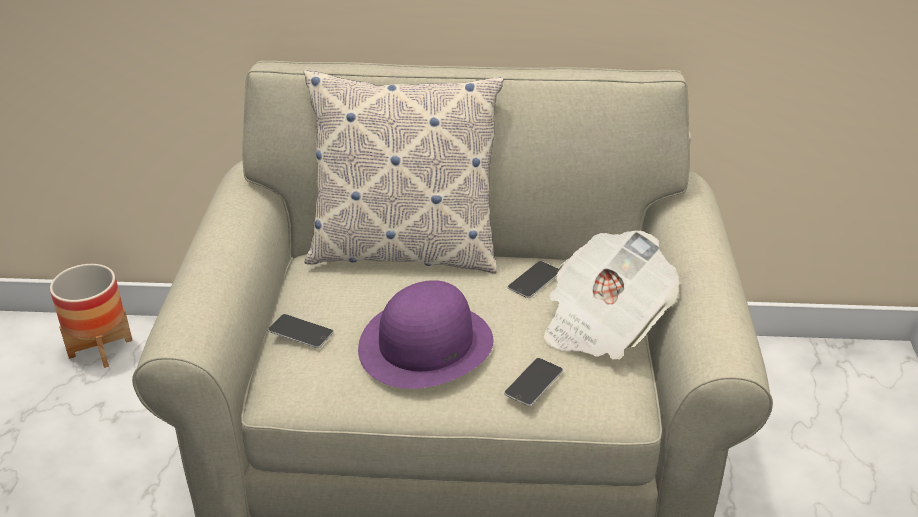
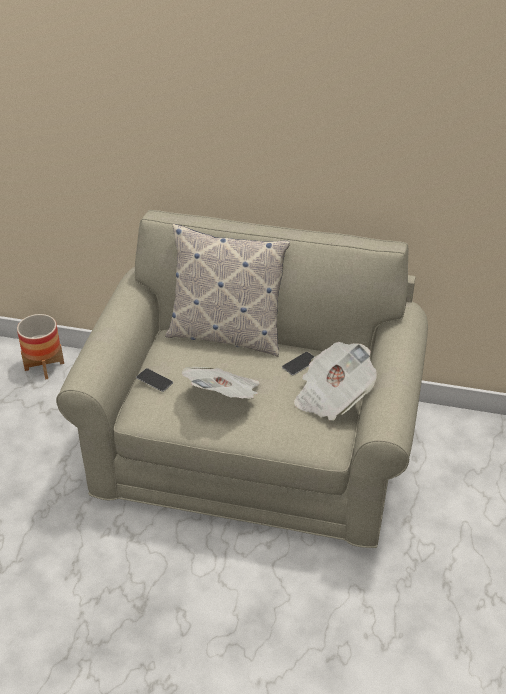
camera: 10 degrees right, 5 degrees up
purple hat [358,280,494,389] -> newspaper [182,367,260,399]
phone [504,358,563,406] -> none

